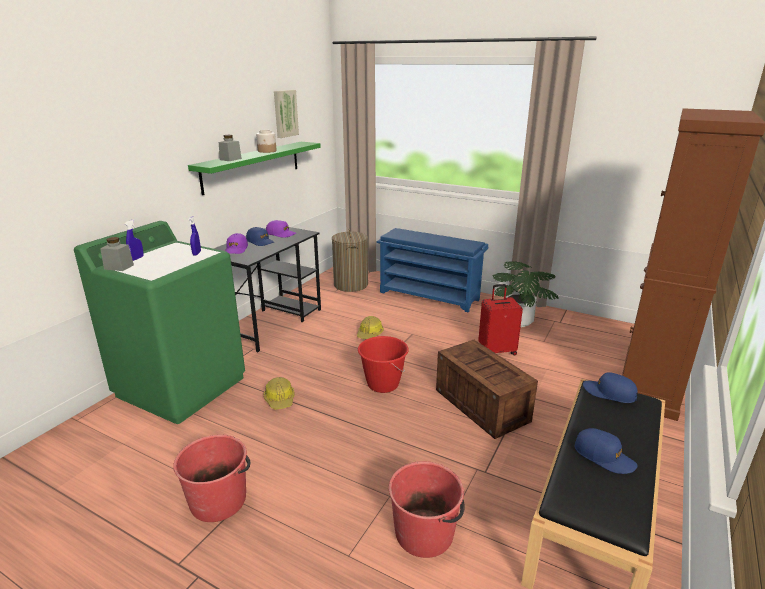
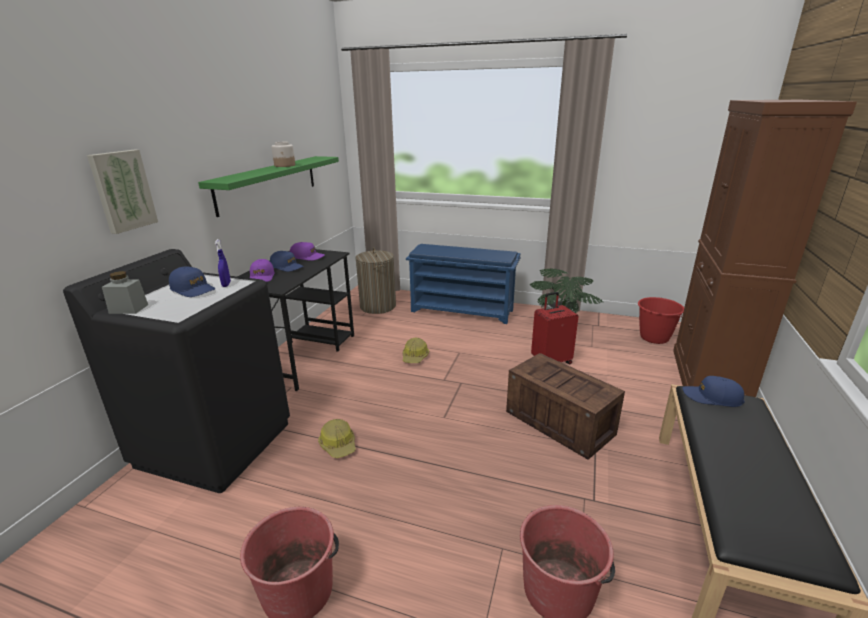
camera: 10 degrees left, 0 degrees up
green washing machine [74,221,245,424] -> black washing machine [63,249,290,493]
blue spray bottle [125,219,144,261] -> none
grey jar [219,135,242,161] -> none
picture [274,90,299,138] -> picture moved to [87,150,158,234]
red bucket [358,336,409,393] -> red bucket moved to [638,297,684,344]
blue cap [574,428,638,474] -> blue cap moved to [169,267,215,297]

